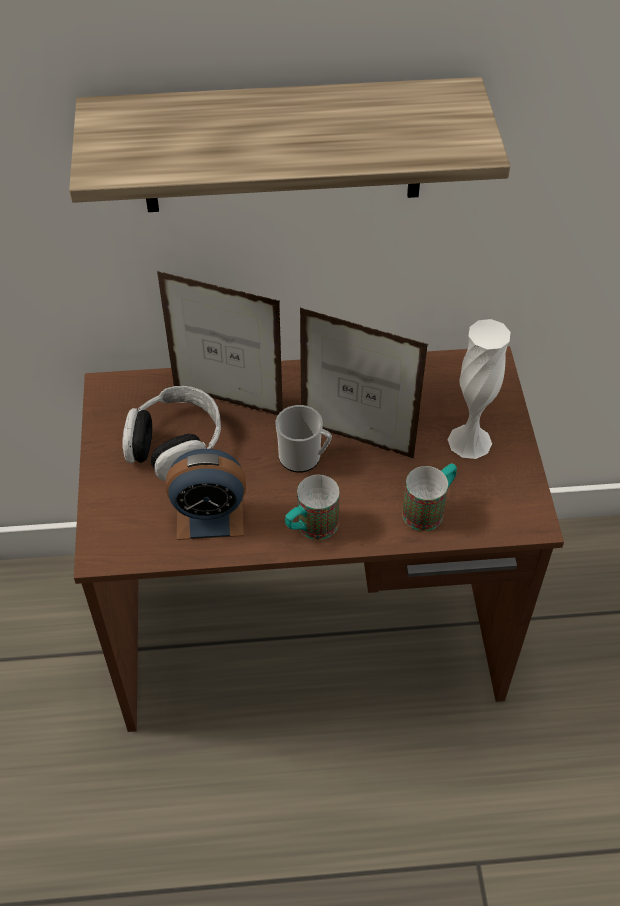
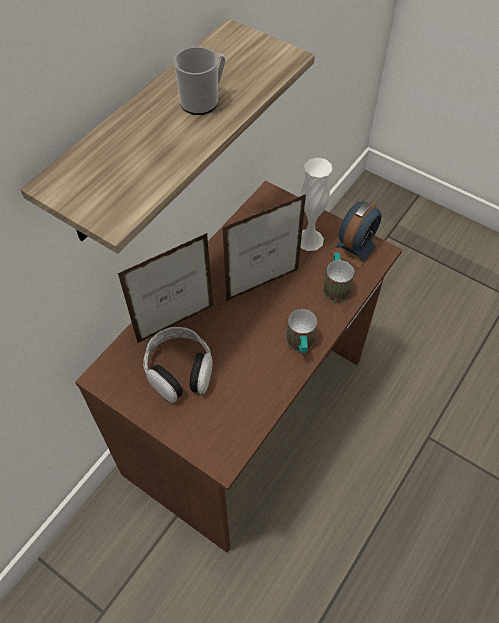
camera: 50 degrees left, 5 degrees up
alarm clock [166,449,246,540] -> alarm clock moved to [331,201,382,268]
mug [275,405,332,473] -> mug moved to [173,46,226,115]

